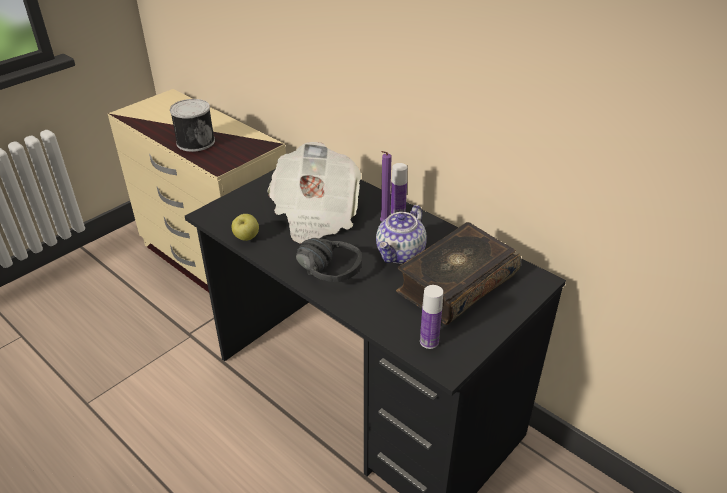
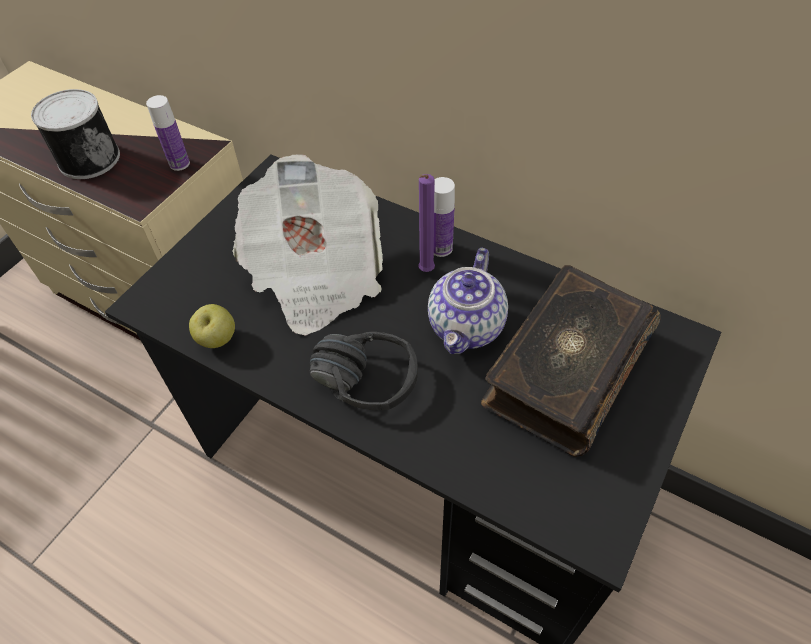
camera: 10 degrees left, 15 degrees up
bottle [420,285,443,349] -> bottle moved to [146,95,190,171]

